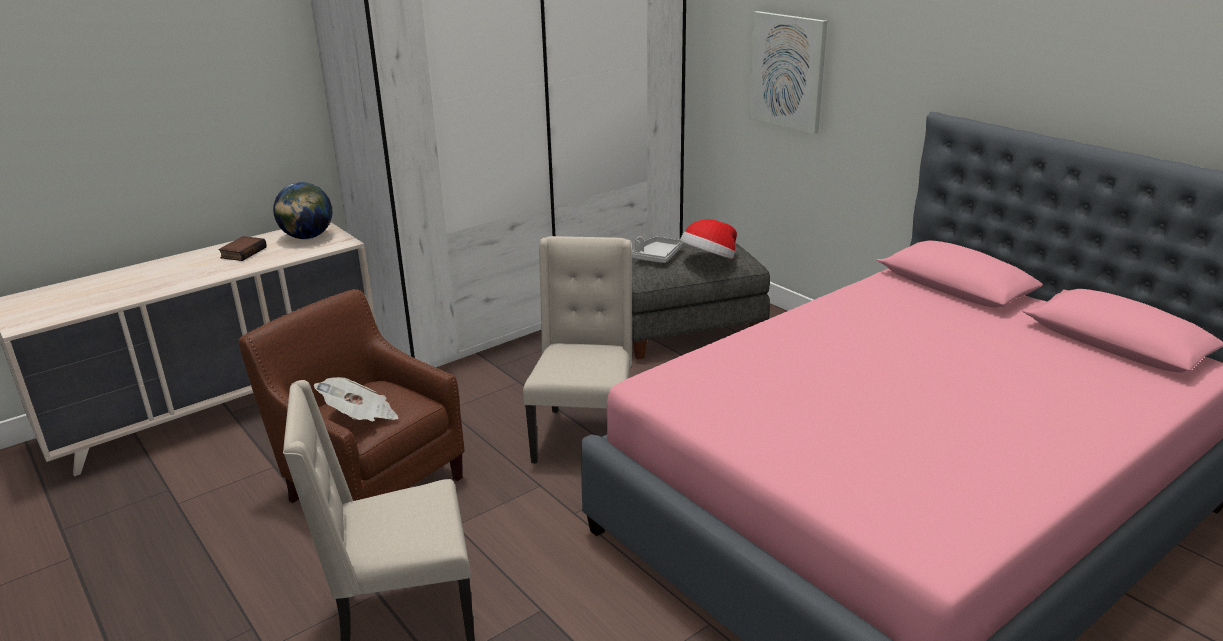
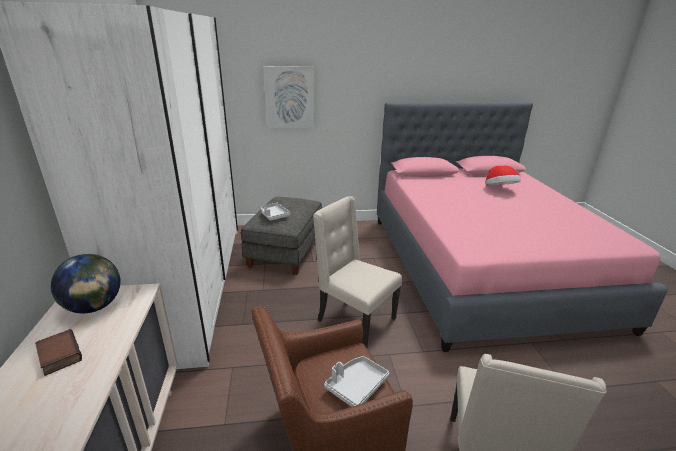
camera: 60 degrees left, 0 degrees up
newspaper [314,377,399,421] -> grey tray [324,356,389,407]
hat [680,219,737,259] -> hat moved to [485,166,521,185]

